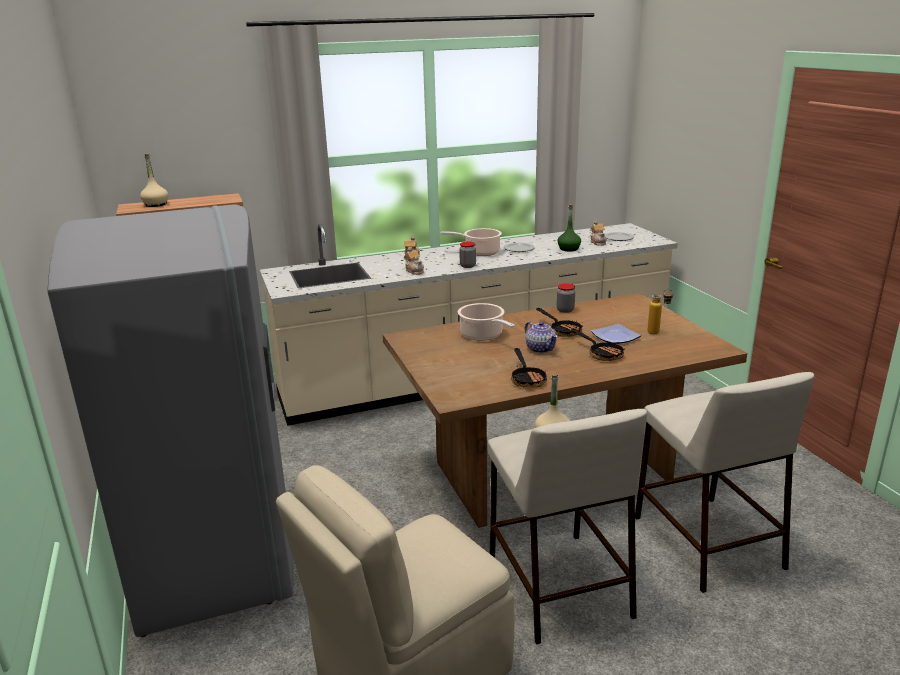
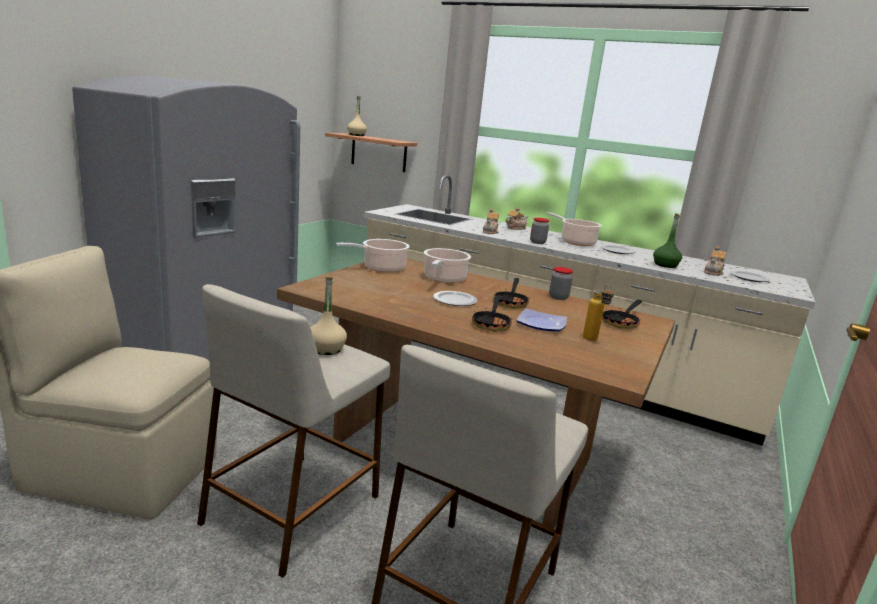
camera: 45 degrees right, 5 degrees down
frying pan [511,348,548,388] -> frying pan moved to [602,300,642,329]
teapot [525,321,558,353] -> plate [433,291,478,306]
none -> cooking pot [336,239,410,273]

